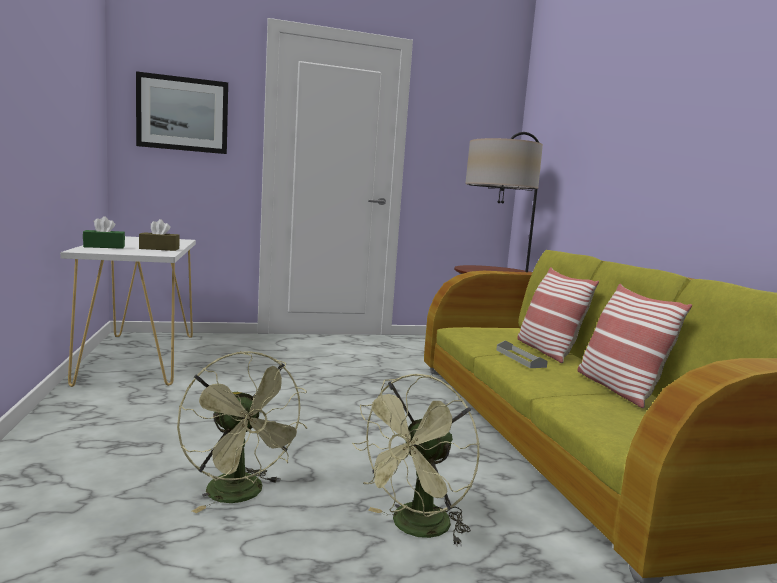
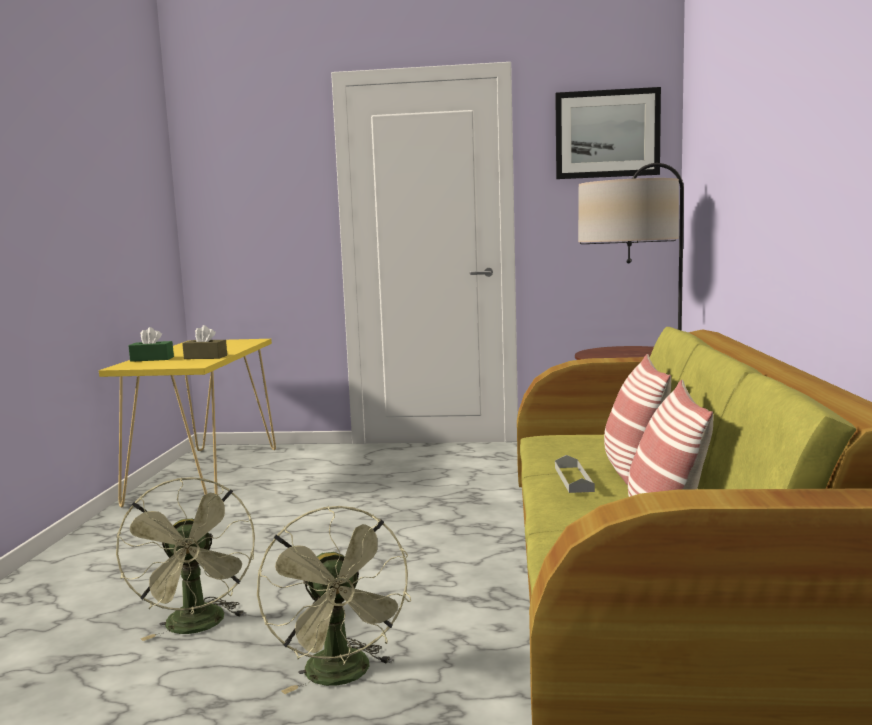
camera: 20 degrees right, 0 degrees up
white console table [60,236,196,387] -> yellow console table [99,339,276,508]
picture [136,71,228,154] -> picture moved to [555,87,661,179]
green fan [352,374,480,547] -> green fan turned 75 degrees counterclockwise [257,506,411,694]

